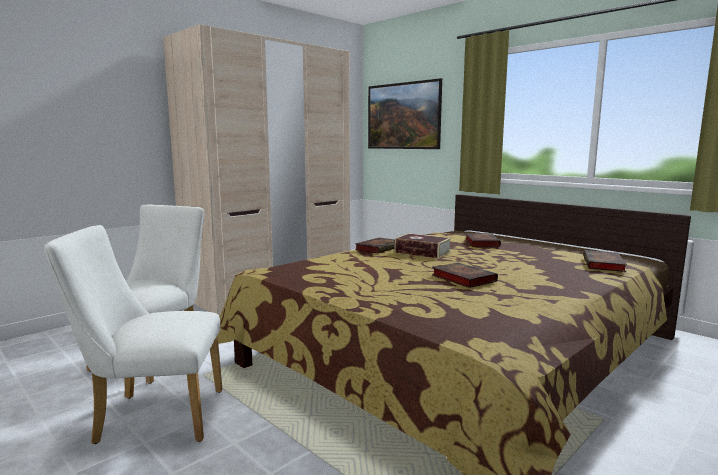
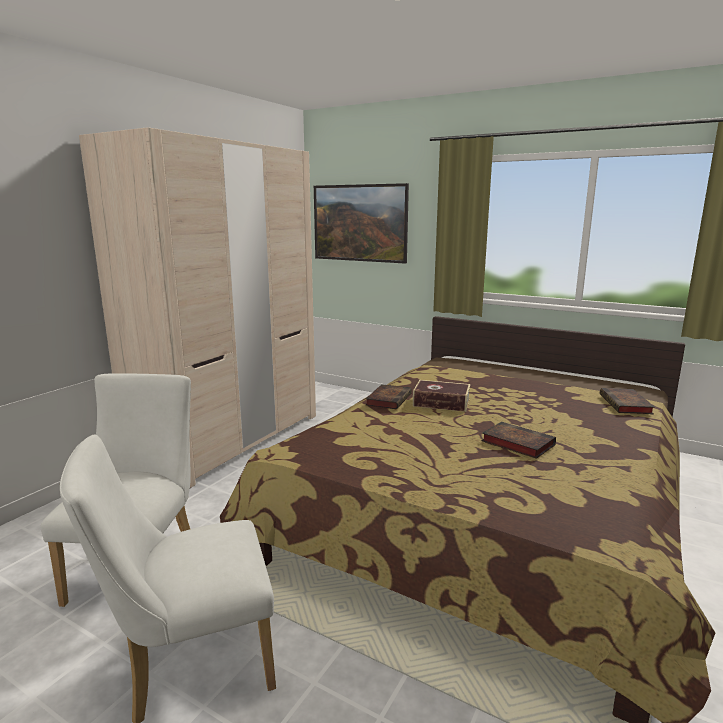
camera: 15 degrees left, 5 degrees up
book [466,233,501,247] -> none

